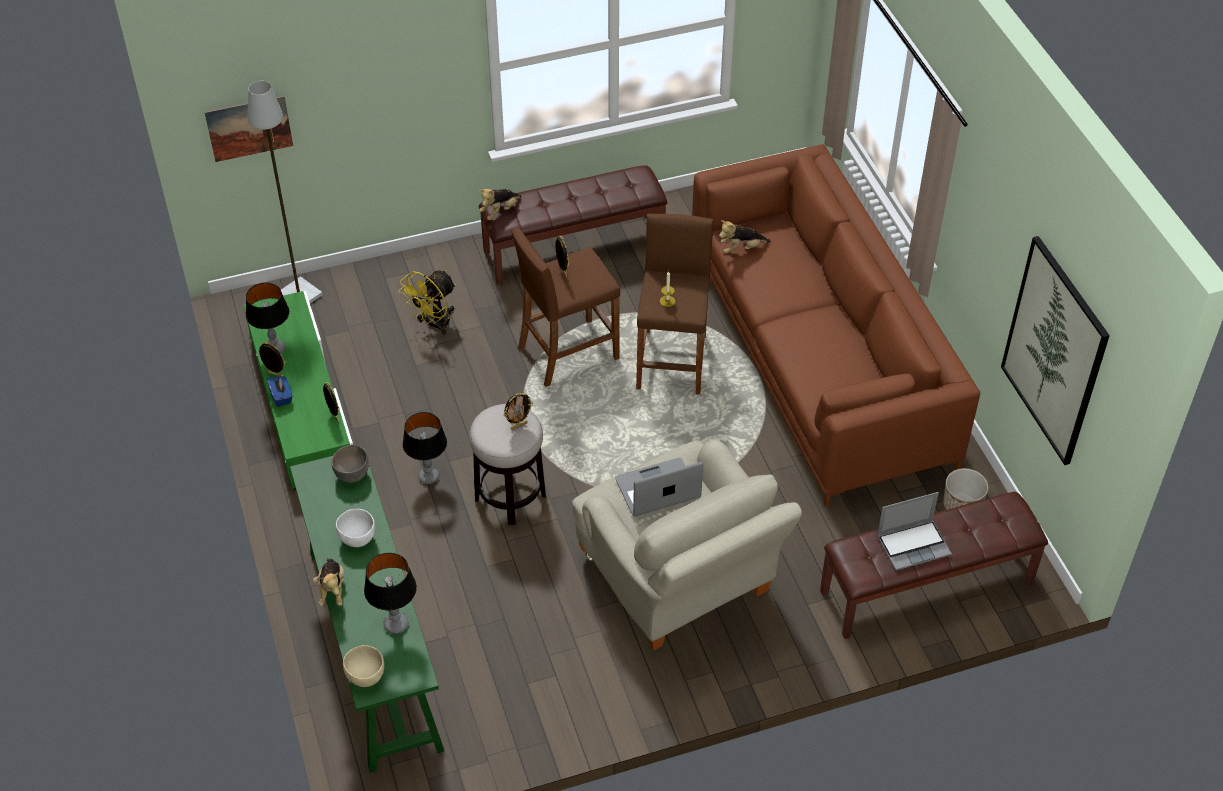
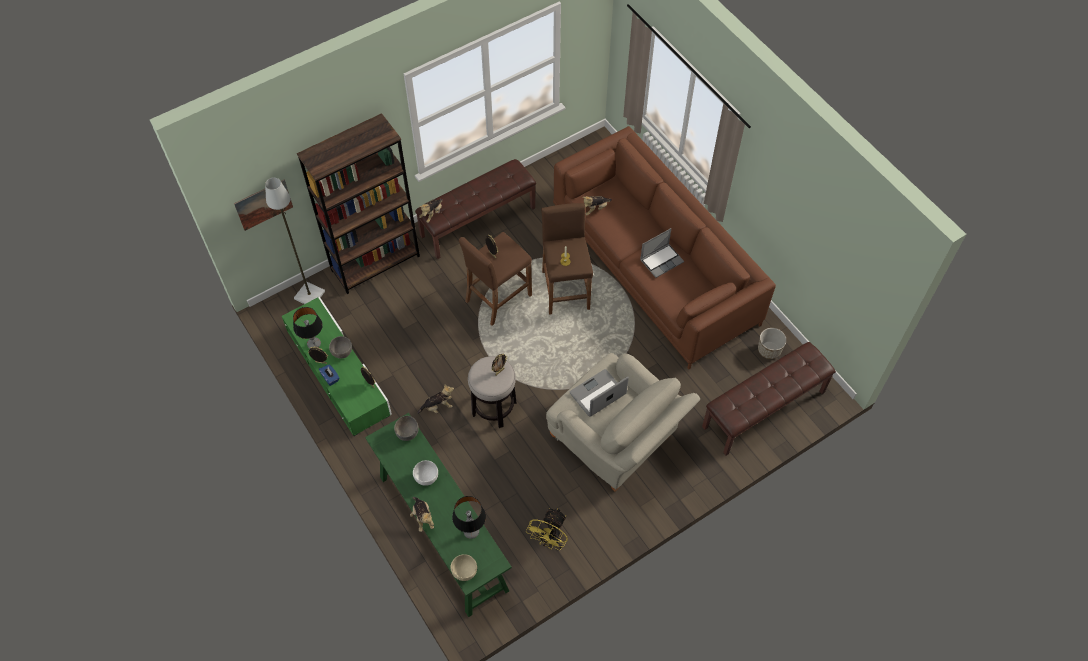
camera: 15 degrees left, 10 degrees up
yellow fan [399,270,456,335] -> yellow fan moved to [526,508,568,550]
table lamp [403,412,447,484] -> plush toy [418,385,454,414]
laptop [877,492,952,571] -> laptop moved to [640,228,684,278]
picture [1001,236,1110,465] -> none
none -> brown bookcase [297,113,420,294]
none -> grey bowl [329,336,352,359]

